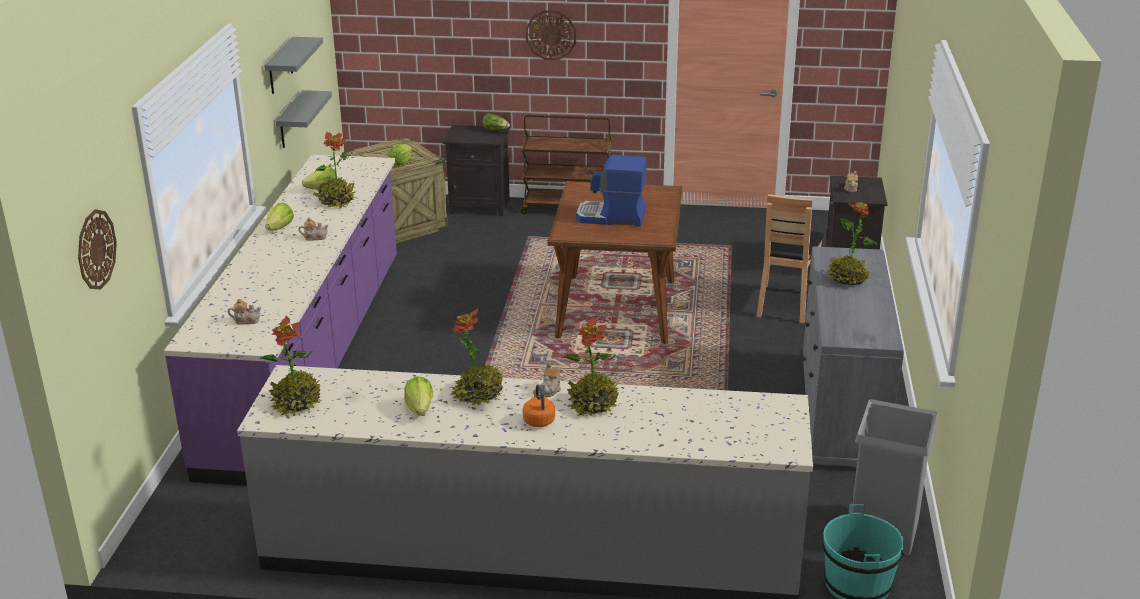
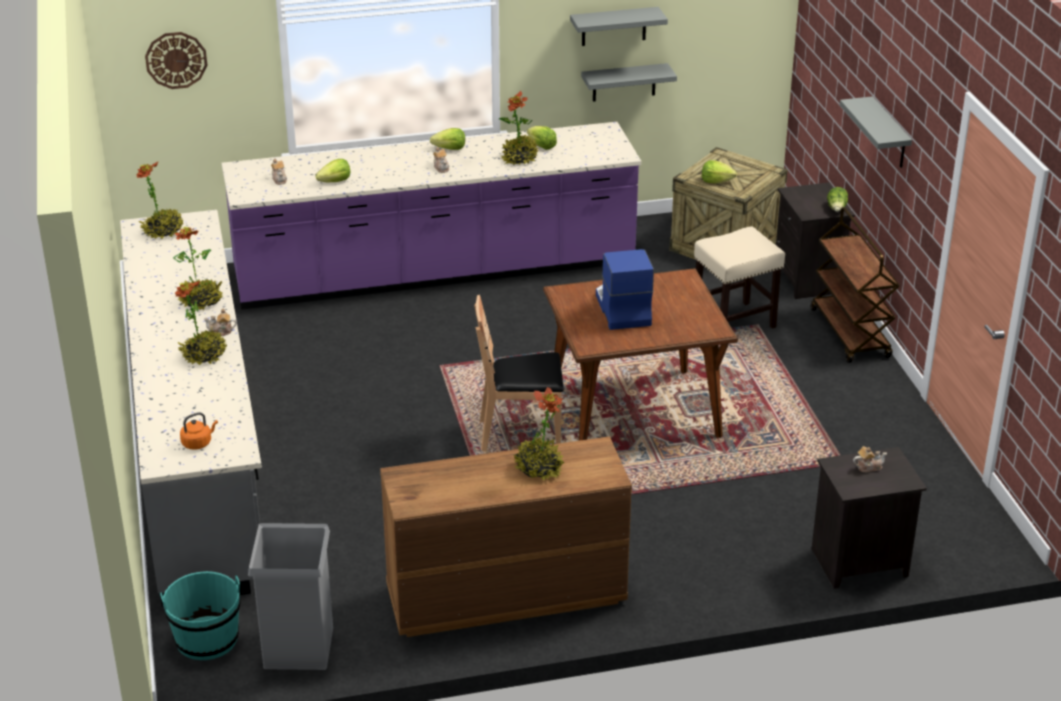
camera: 70 degrees right, 5 degrees up
lettuce [404,376,433,416] -> lettuce moved to [316,159,350,183]
orange kettle [523,384,555,427] -> orange kettle moved to [180,412,218,450]
wall clock [526,10,576,60] -> grey shelf [840,96,912,168]
brown chair [757,194,824,323] -> brown chair moved to [474,295,564,451]
grey dresser [802,246,904,467] -> brown dresser [380,436,632,637]
none -> beige stool [694,226,785,329]

